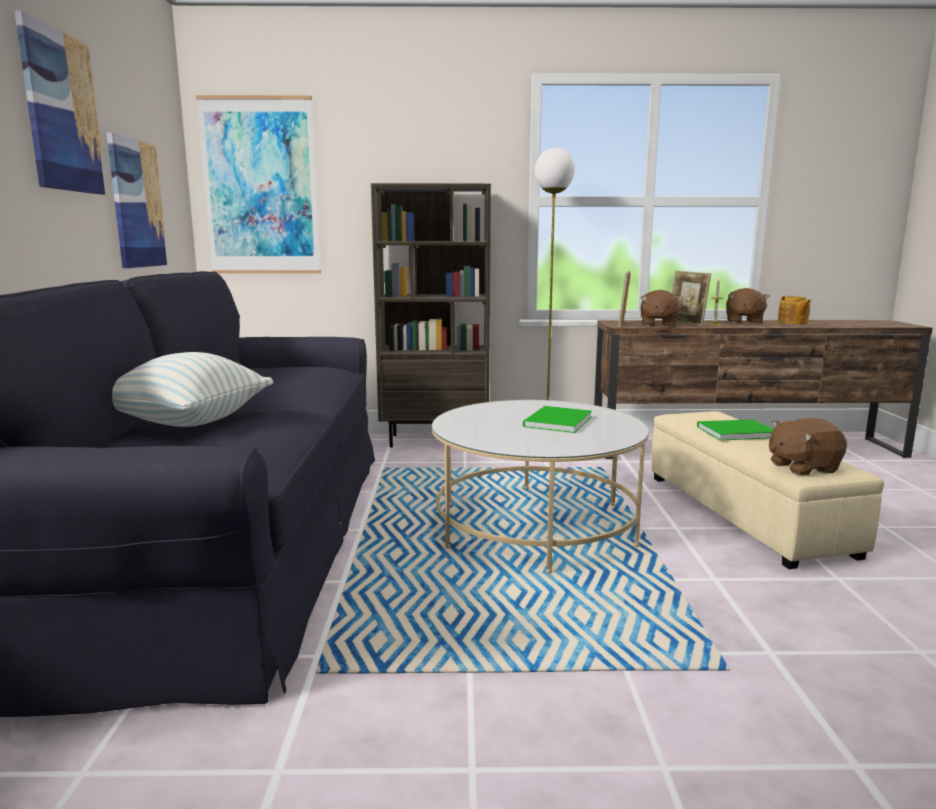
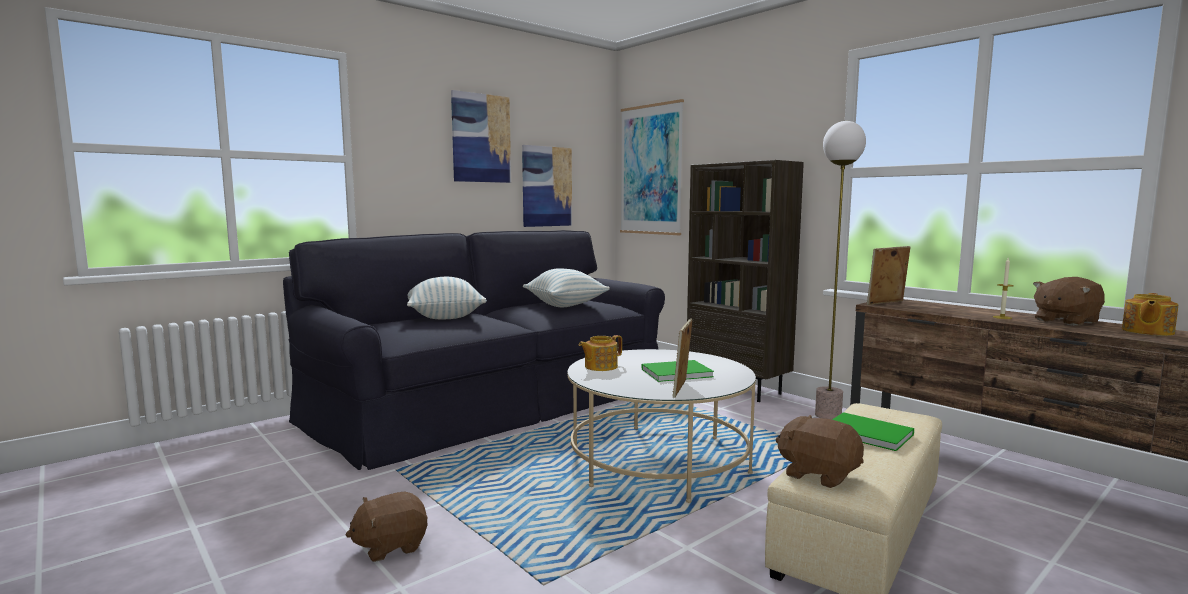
camera: 50 degrees right, 5 degrees down
brown plush toy [641,290,683,327] -> brown plush toy moved to [346,491,428,562]
picture frame [672,271,711,326] -> picture frame moved to [672,318,692,398]
none -> pillow [523,268,610,307]
none -> teapot [579,335,622,371]

